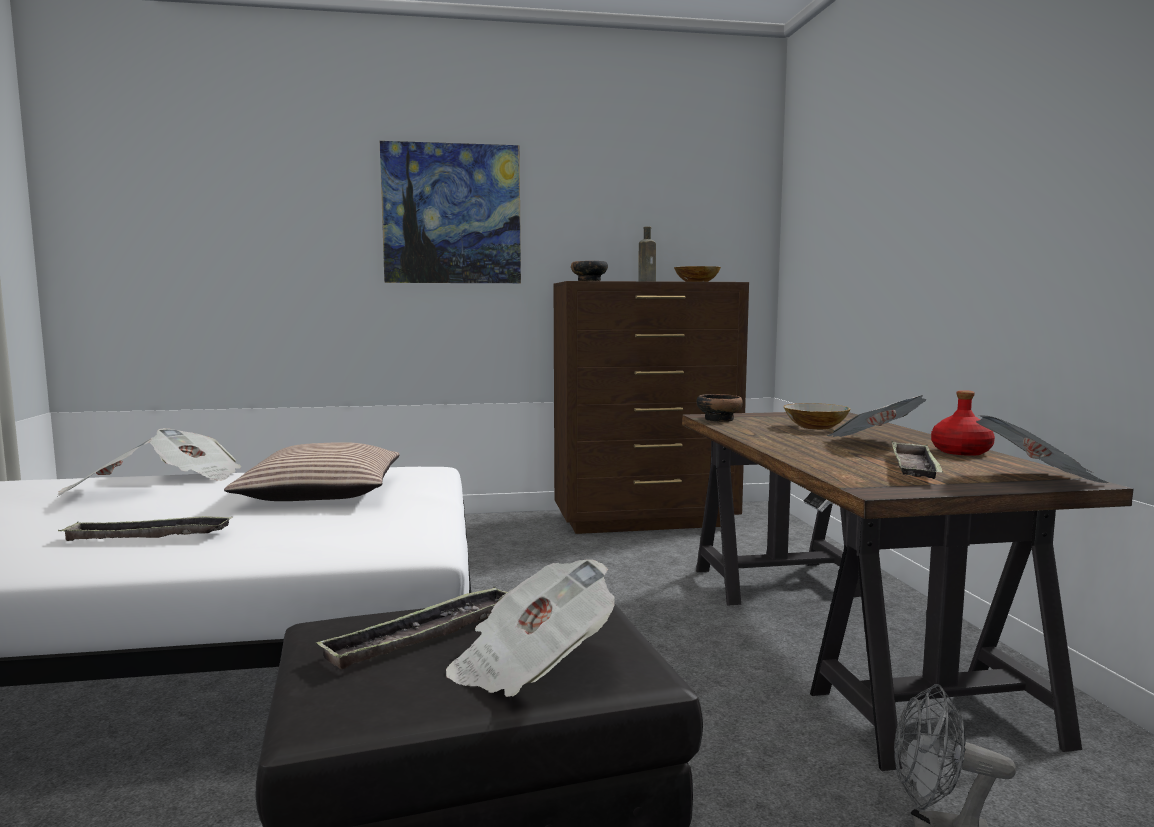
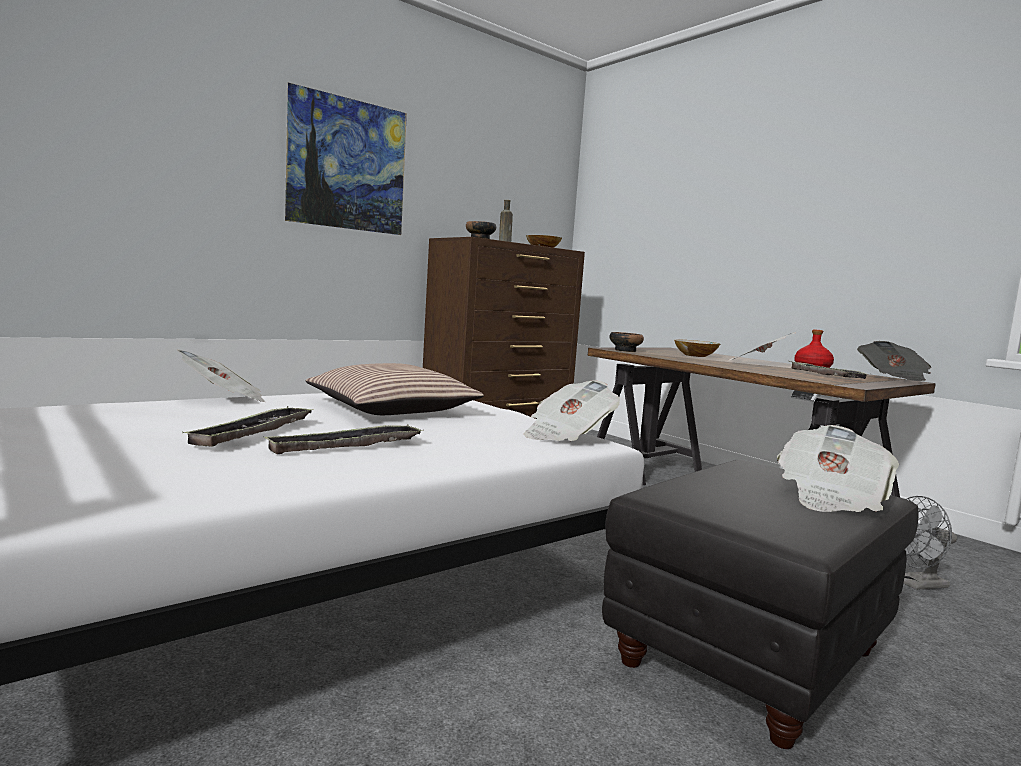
camera: 30 degrees left, 0 degrees up
newspaper [57,439,152,497] -> newspaper moved to [524,380,620,441]
tray [317,586,507,669] -> tray moved to [183,406,314,447]

